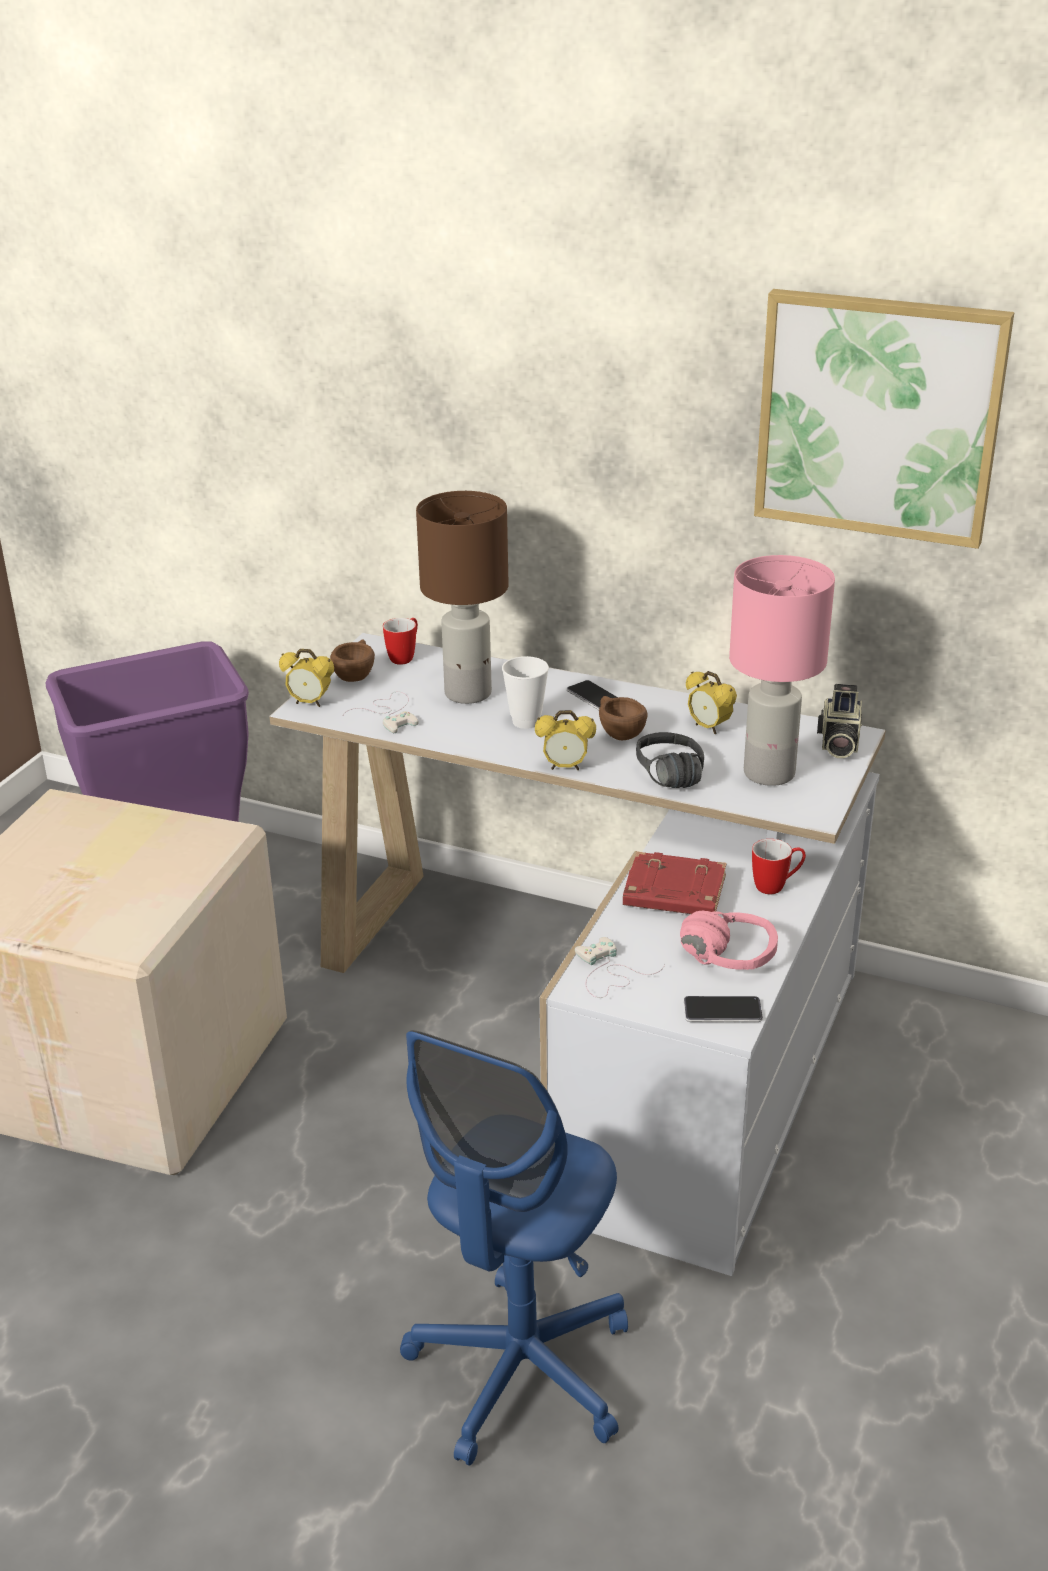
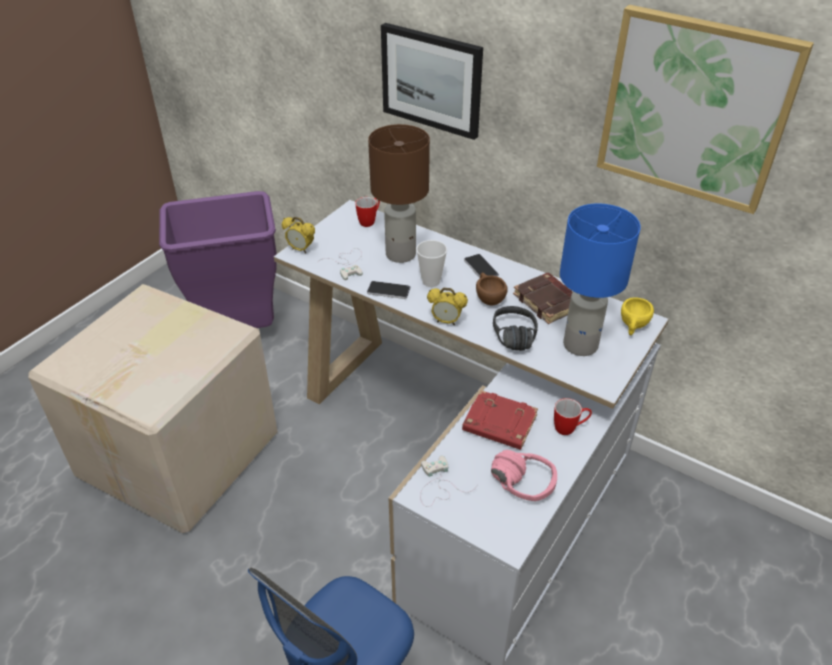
camera: 10 degrees right, 10 degrees up
brown cup [330,639,375,682] -> none
phone [684,996,763,1022] -> phone moved to [367,281,410,299]
alarm clock [686,671,737,734] -> brown book [513,273,573,324]
pink table lamp [729,555,835,786] -> blue table lamp [560,203,641,356]
camera [817,684,862,758] -> yellow cup [621,297,654,335]
none -> picture [381,23,483,140]

